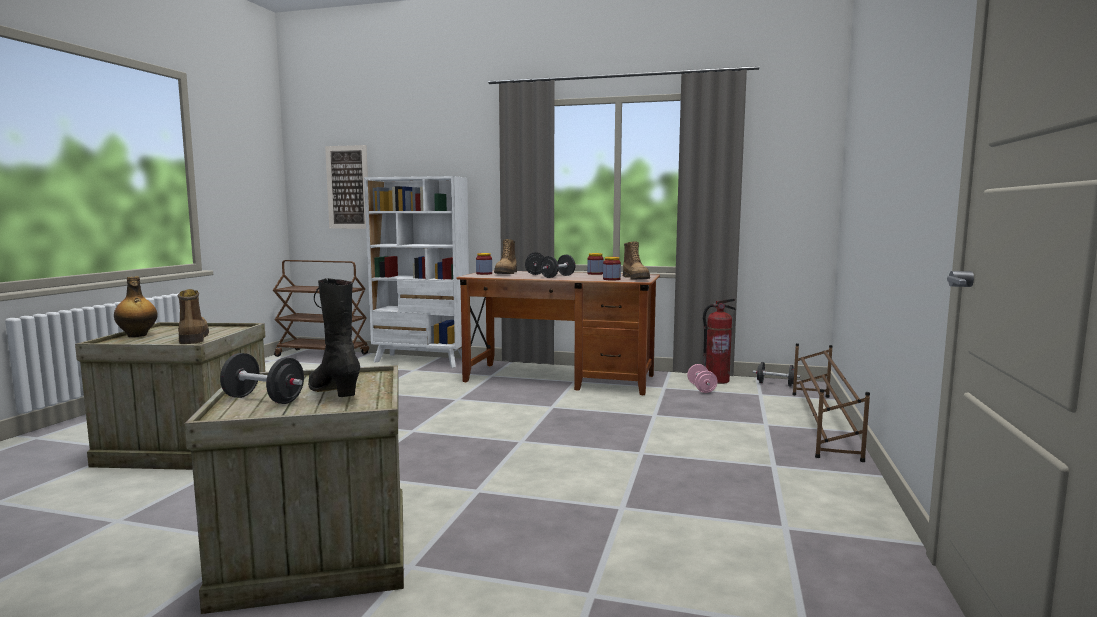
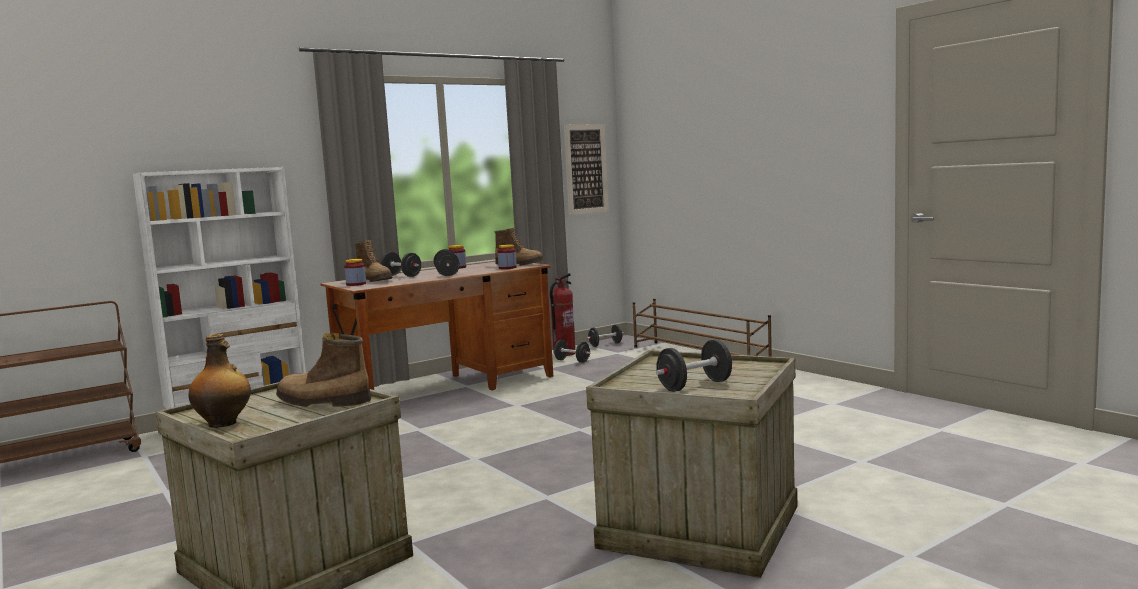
camera: 50 degrees left, 0 degrees up
black boot [308,278,360,397] -> none
picture [325,145,368,229] -> picture moved to [564,124,609,215]
pink dumbbell [687,364,718,393] -> black dumbbell [554,340,590,363]

